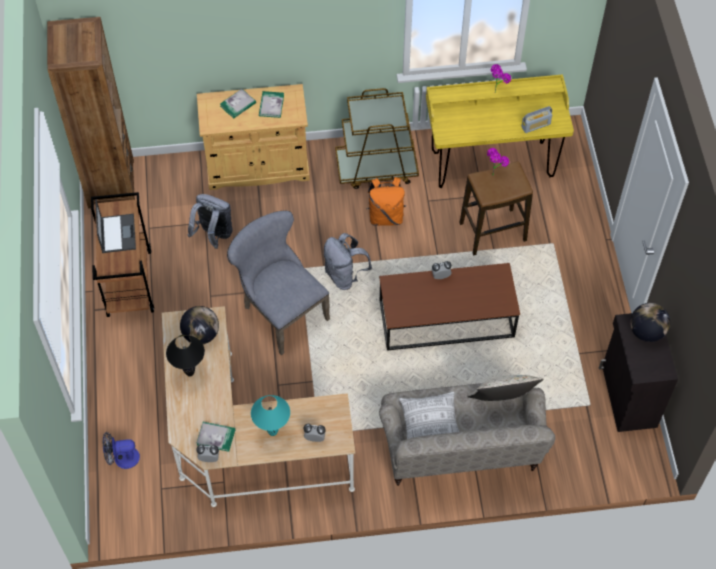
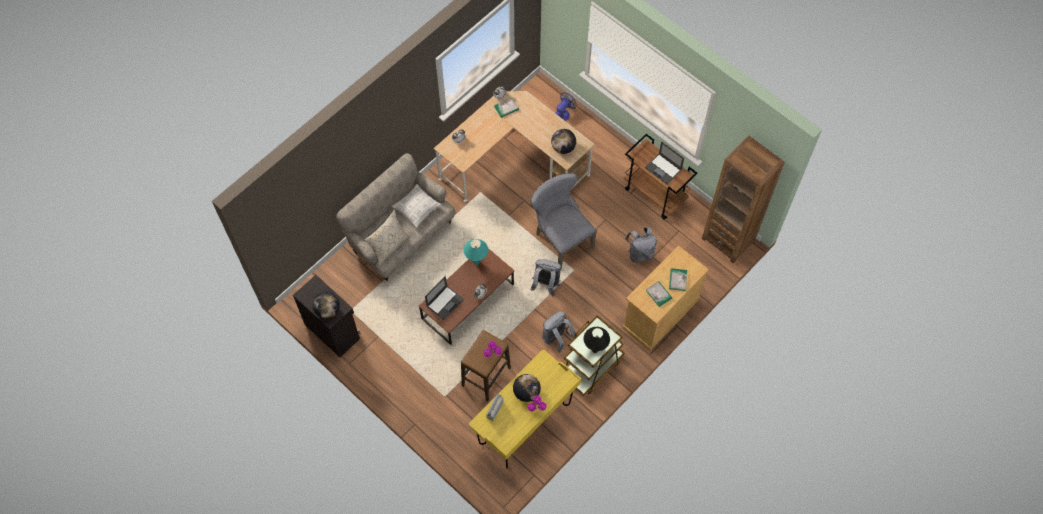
camera: 140 degrees right, 5 degrees up
black table lamp [166,335,205,376] -> black table lamp moved to [584,327,610,353]
grey chair [227,210,330,355] -> grey chair turned 135 degrees counterclockwise [530,173,597,269]
turquoise table lamp [251,395,290,436] -> turquoise table lamp moved to [464,239,488,265]
orange backpack [366,177,406,226] -> grey backpack [542,311,576,353]
none -> laptop [425,276,464,320]
none -> globe [513,374,541,402]

